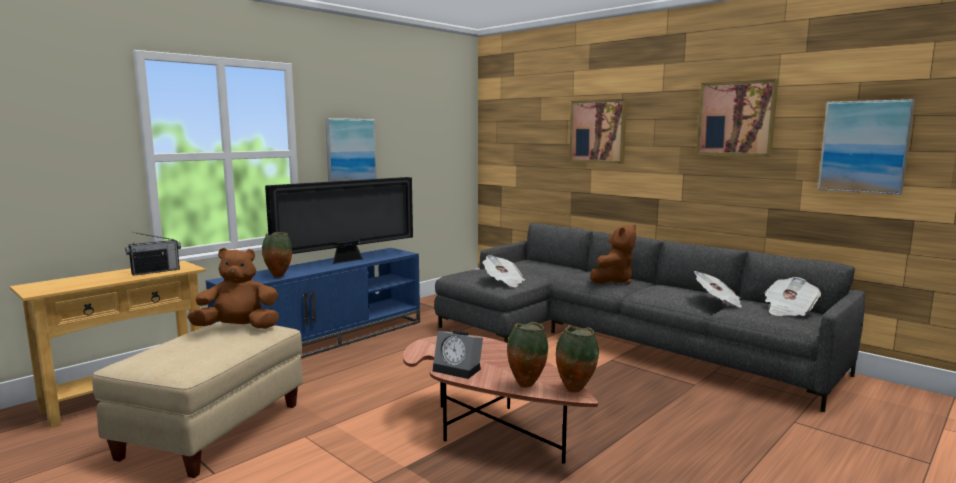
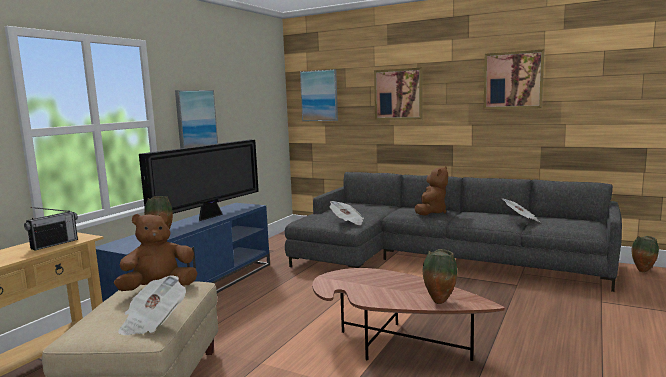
camera: 15 degrees left, 0 degrees up
alarm clock [432,330,483,379] -> none
vase [556,325,599,392] -> vase moved to [632,236,659,272]
newspaper [765,277,821,316] -> newspaper moved to [118,275,186,335]
picture [818,99,915,195] -> picture moved to [300,69,338,121]

